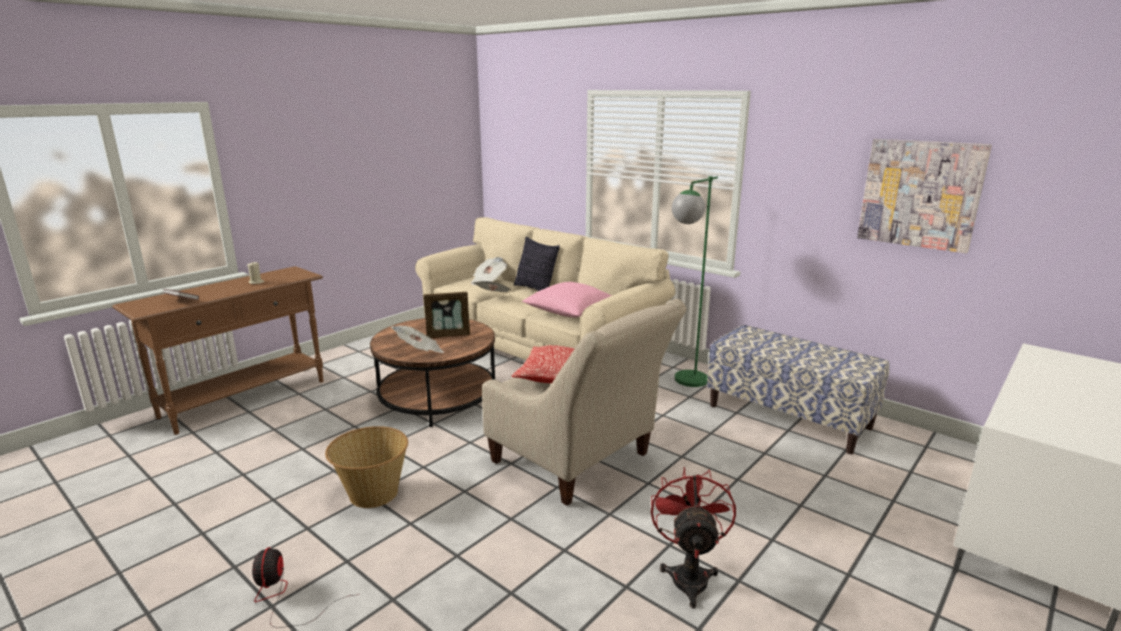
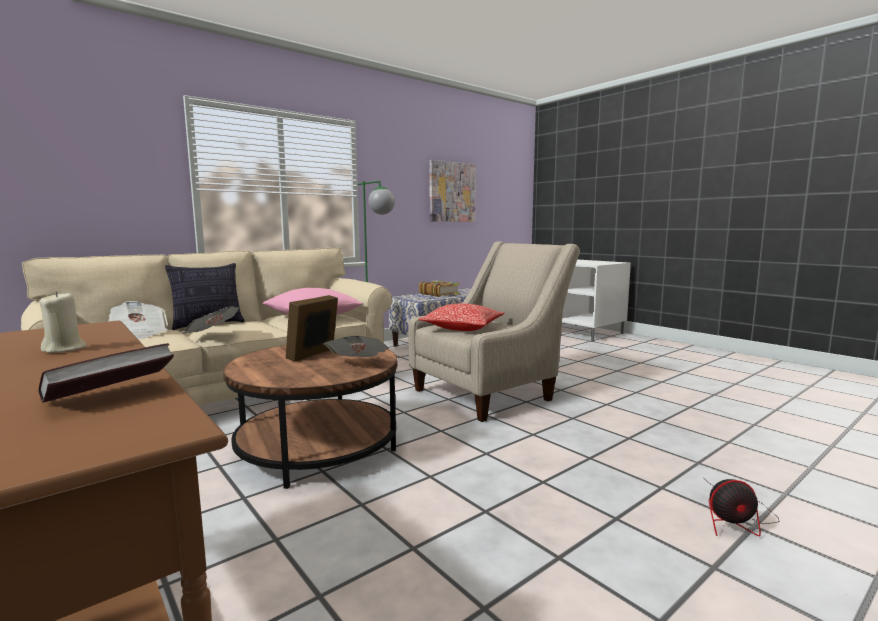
camera: 80 degrees left, 10 degrees down
basket [325,426,408,508] -> none
picture frame [424,292,470,338] -> picture frame turned 150 degrees counterclockwise [286,295,338,362]
red fan [651,467,736,608] -> none
none -> book [419,280,459,297]

